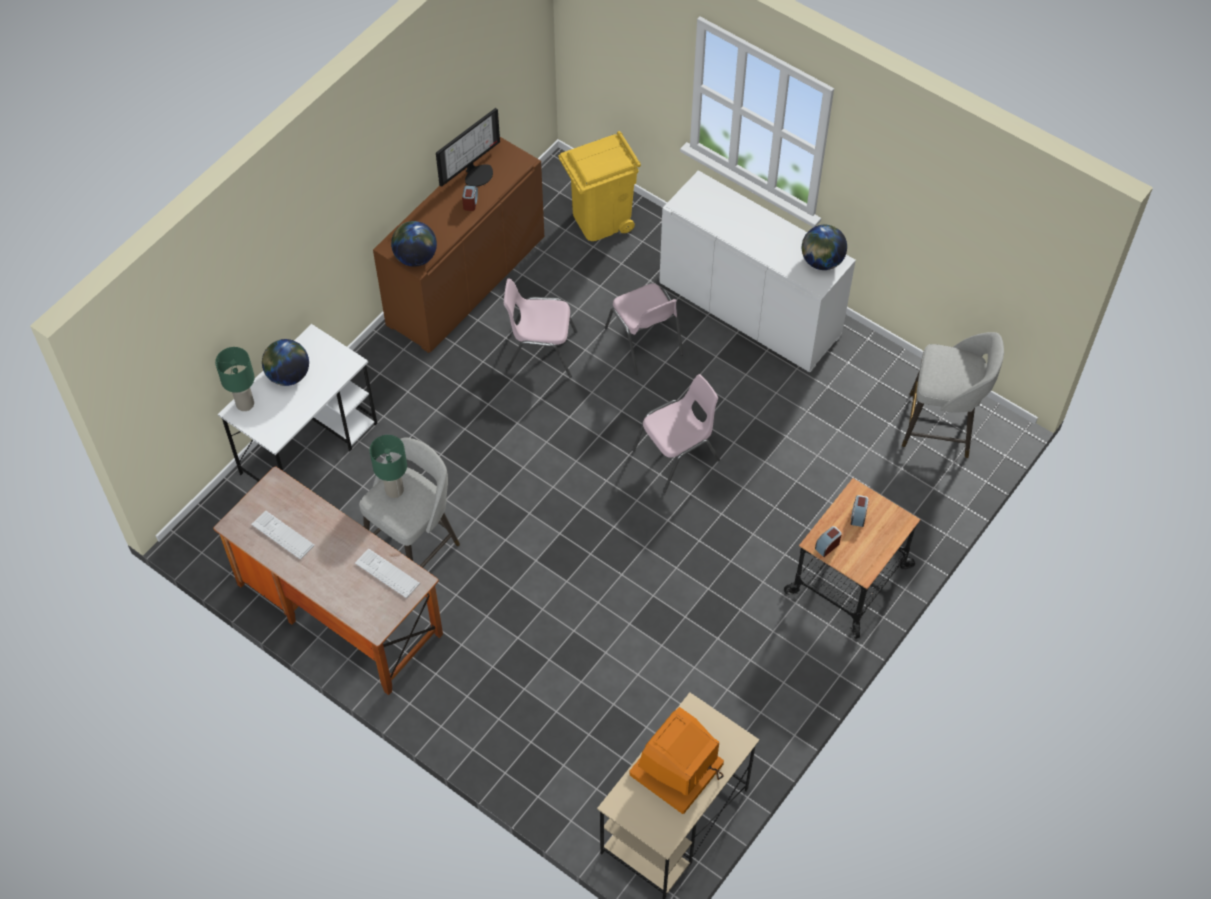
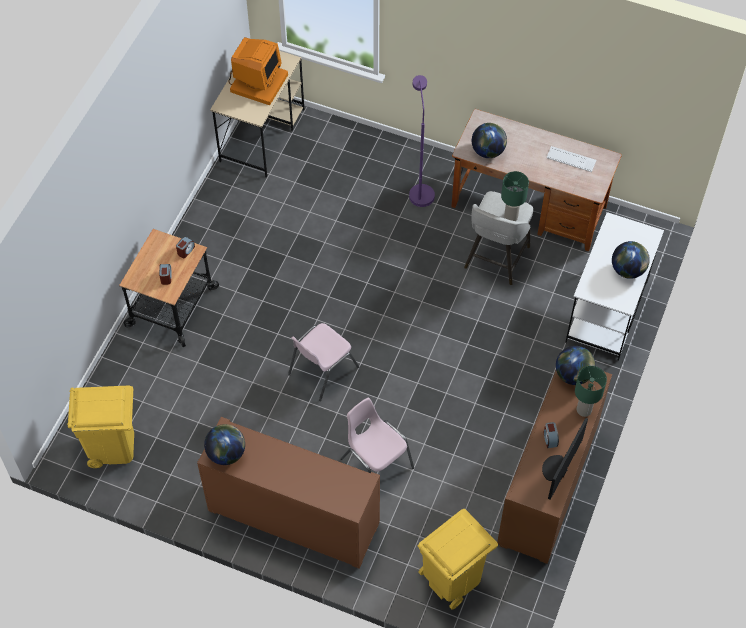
camera: 165 degrees right, 0 degrees up
green table lamp [215,347,255,411] -> green table lamp moved to [575,366,607,417]
keyboard [355,548,420,598] -> globe [472,123,507,158]
pink chair [504,279,577,378] -> none
white cabinet [659,170,856,372] -> brown cabinet [197,417,380,569]
grey stool [902,332,1004,458] -> yellow trash can [67,385,134,468]
none -> purple floor lamp [409,75,435,207]

